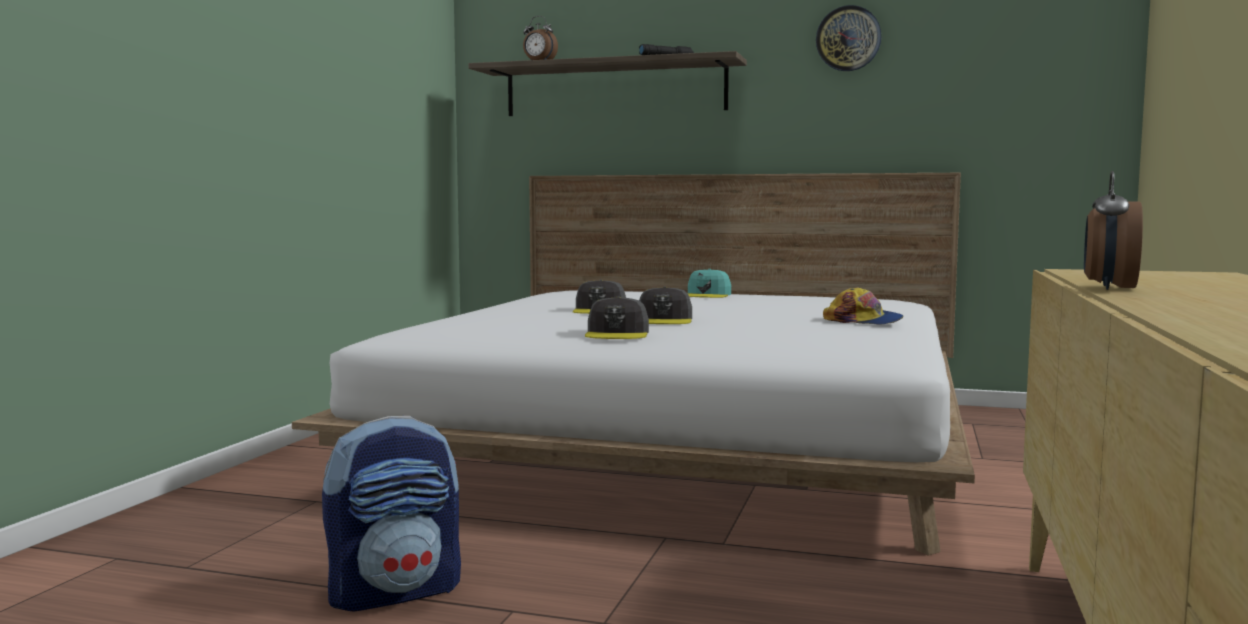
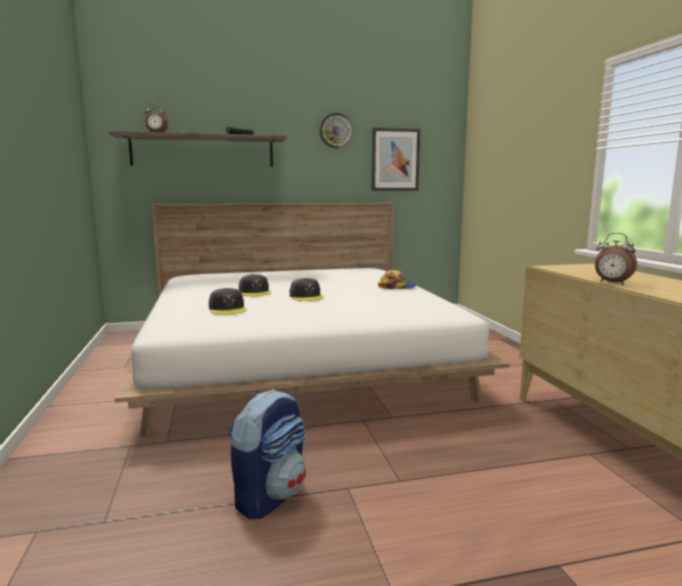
camera: 30 degrees left, 5 degrees up
grey cap [585,297,649,339] -> grey cap moved to [209,288,247,314]
turquoise cap [688,269,731,298] -> none
alarm clock [1084,171,1143,290] -> alarm clock turned 45 degrees counterclockwise [595,233,637,284]
none -> picture [372,128,420,191]

